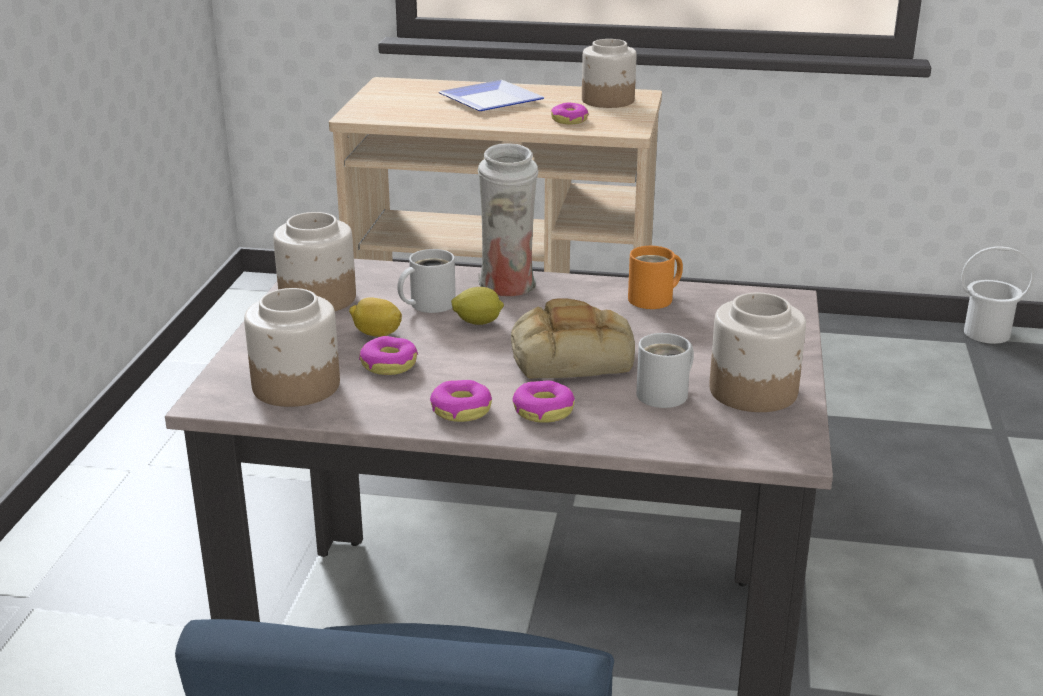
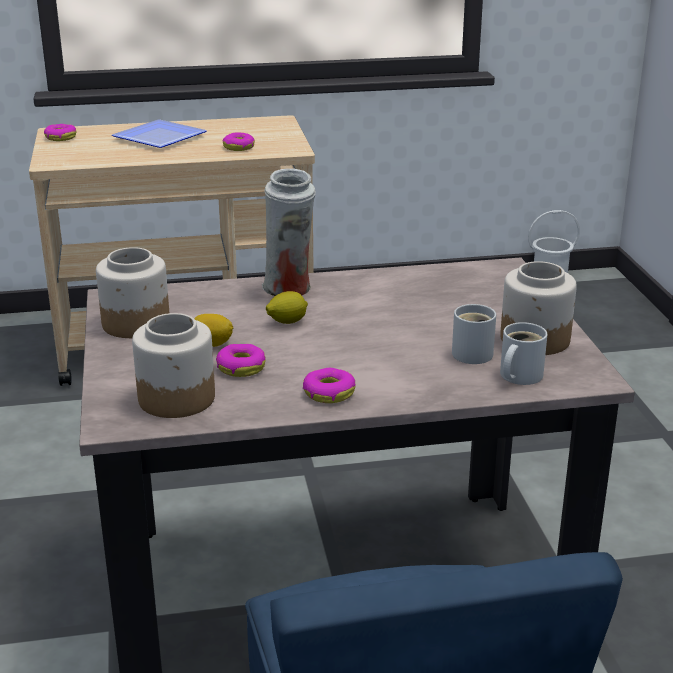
camera: 20 degrees left, 0 degrees up
white mug [397,249,456,313] -> white mug moved to [500,322,547,385]
bread [511,298,635,378] -> none
donut [512,380,575,423] -> donut moved to [44,124,76,141]
jar [582,39,637,108] -> none
orange mug [628,246,683,309] -> none

